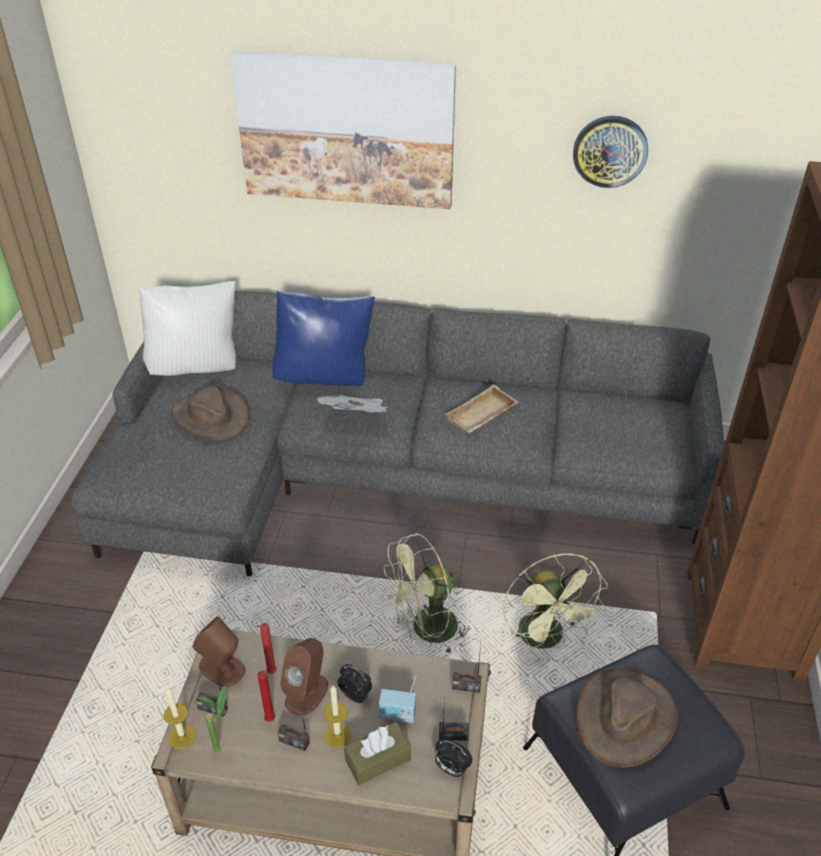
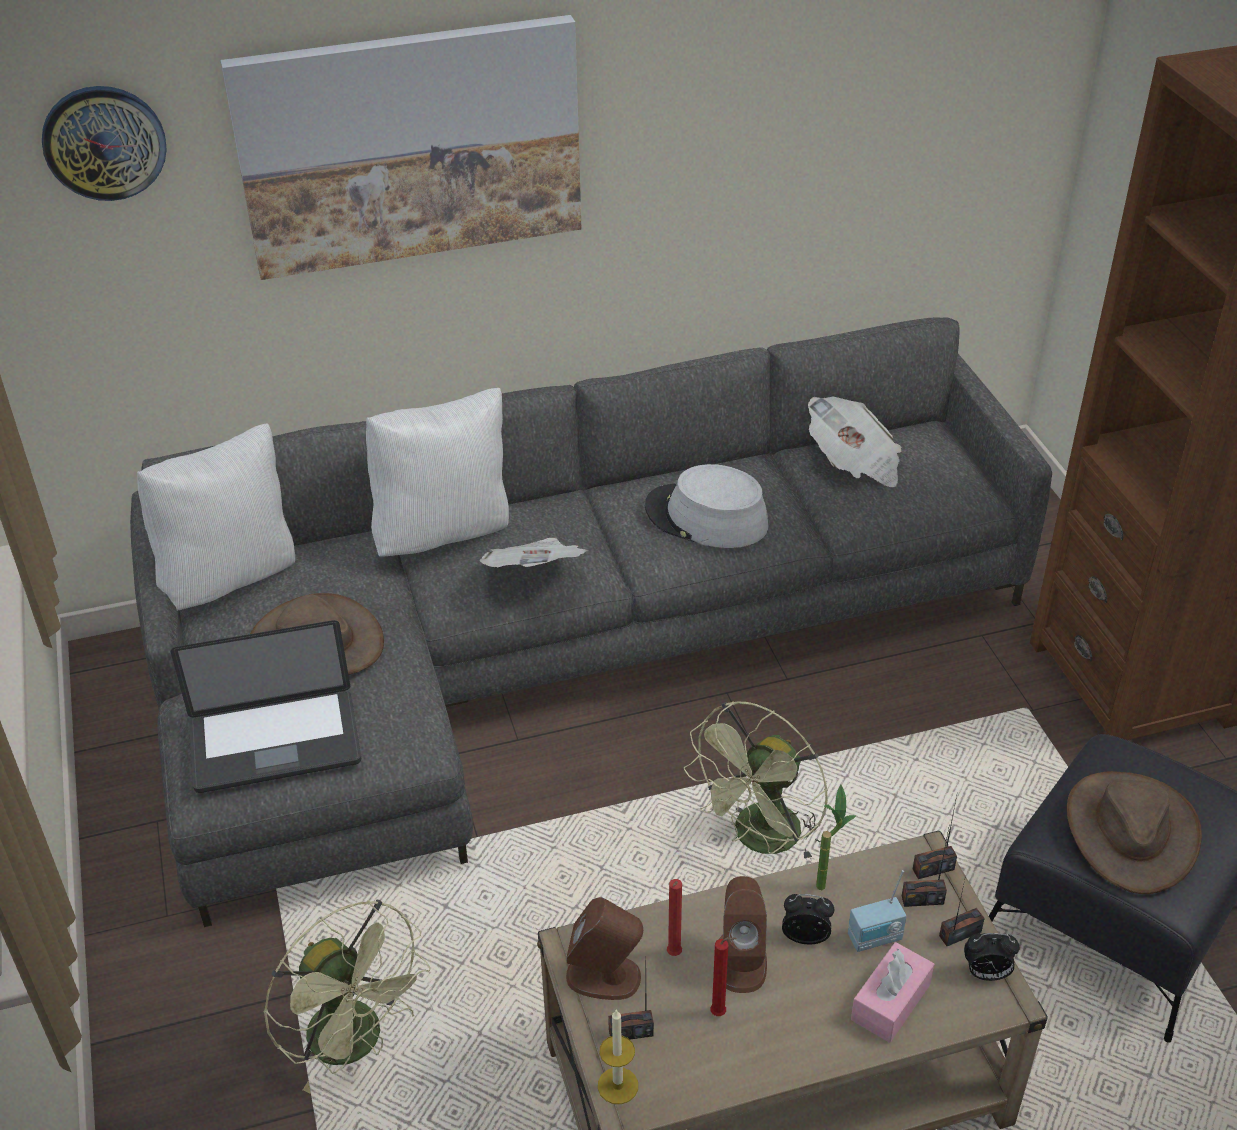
camera: 25 degrees left, 0 degrees up
potted plant [198,686,228,753] -> potted plant moved to [816,784,856,890]
blue pillow [272,291,375,386] -> white pillow [366,388,509,557]
radio [278,697,310,751] -> radio moved to [902,824,950,907]
candle [324,686,351,748] -> none
brown tissue box [344,722,411,785] -> pink tissue box [851,942,934,1043]
beige tray [445,384,518,434] -> grey hat [645,464,769,548]
green fan [503,553,608,649] -> green fan moved to [264,900,431,1094]
wall clock [573,116,648,188] -> wall clock moved to [42,86,167,201]
none -> laptop [171,620,361,793]
none -> newspaper [808,396,901,487]

